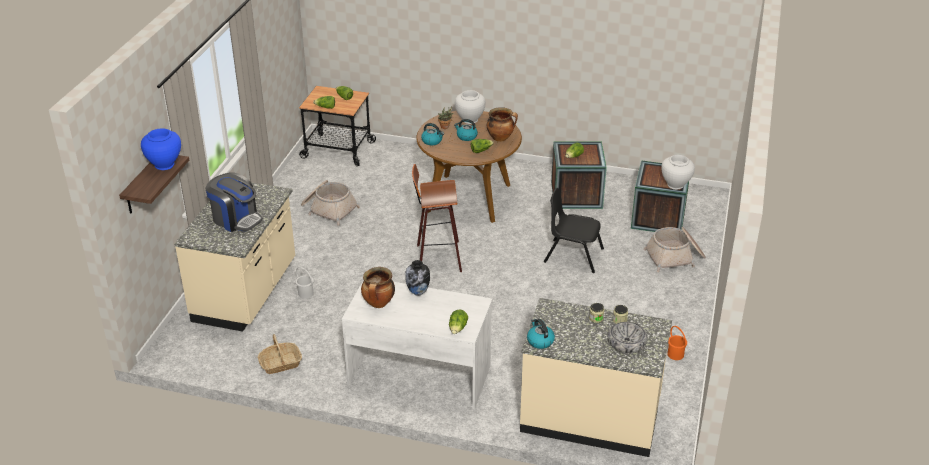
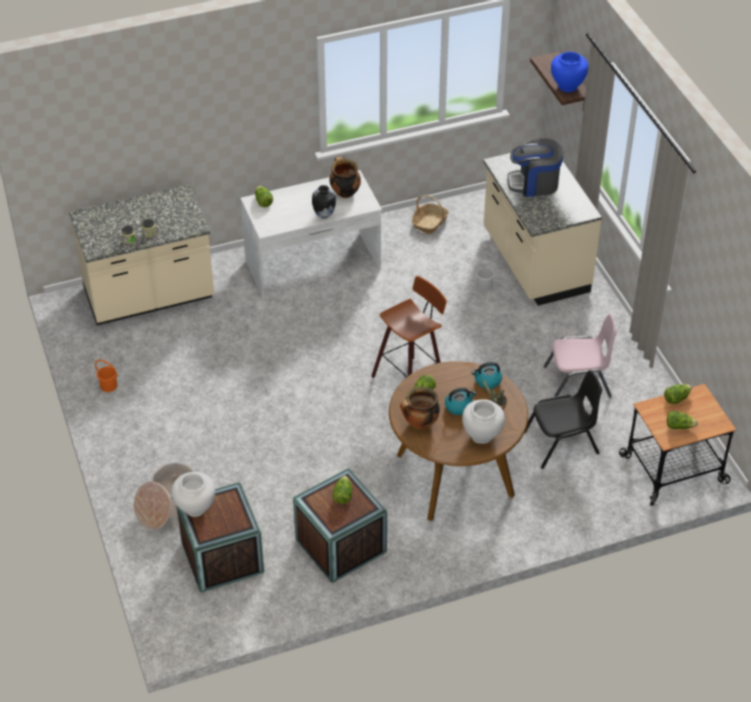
camera: 145 degrees right, 10 degrees up
basket [301,180,360,226] -> pink chair [544,314,617,398]
kettle [527,319,555,349] -> none
black chair [544,188,604,273] -> black chair moved to [525,370,602,469]
bowl [607,322,647,353] -> none

